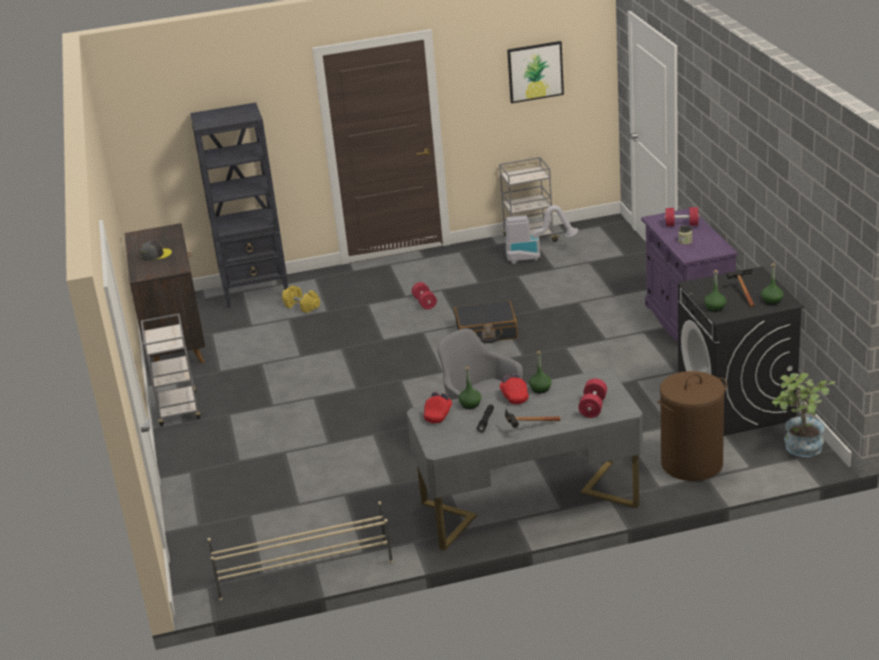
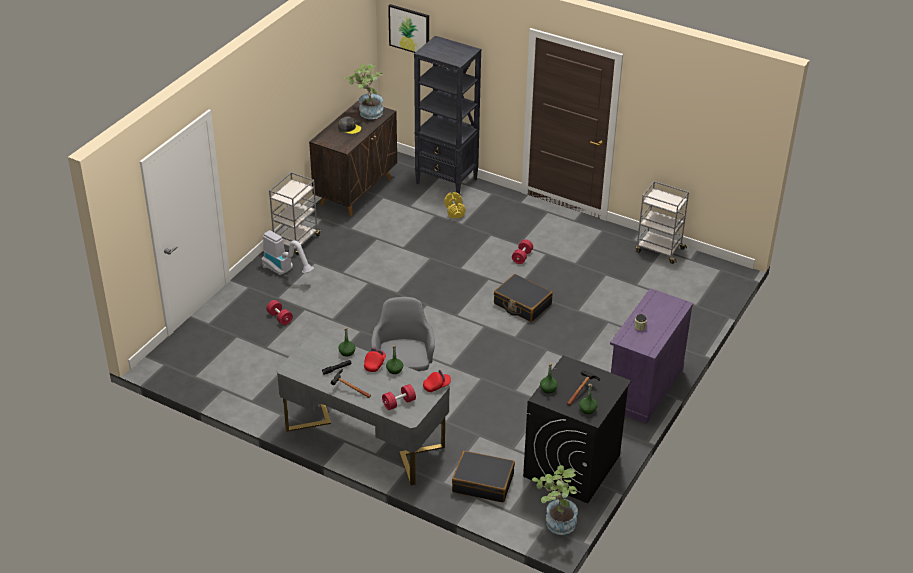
camera: 40 degrees right, 10 degrees up
beige shoe rack [208,502,393,601] -> none
red cap [424,392,452,423] -> red cap moved to [423,370,451,392]
vacuum cleaner [505,205,578,264] -> vacuum cleaner moved to [262,230,314,275]
picture [507,41,564,103] -> picture moved to [388,4,429,53]
brown laundry basket [658,371,727,481] -> black suitcase [452,451,515,502]
red dumbbell [665,207,700,226] -> red dumbbell moved to [266,300,293,325]
none -> potted plant [344,64,384,119]

